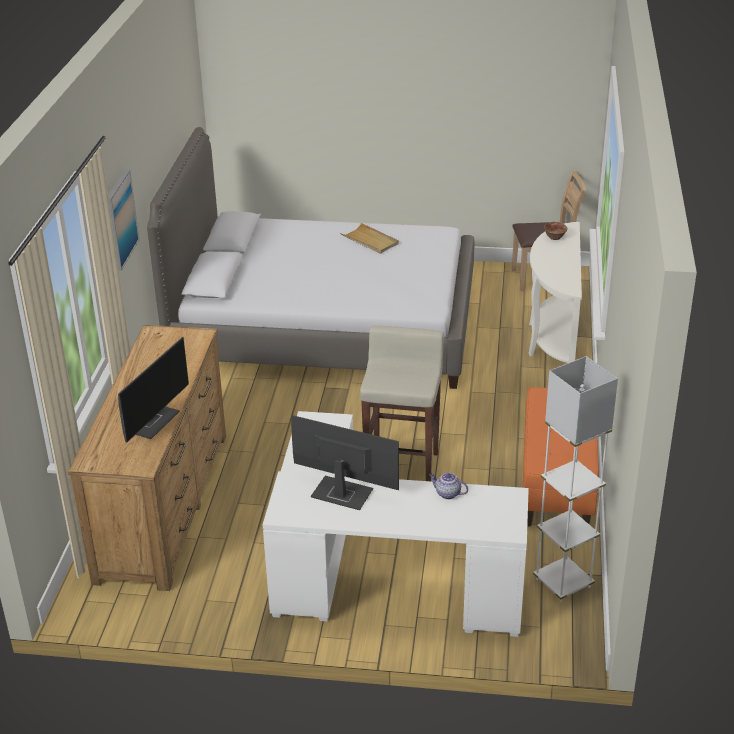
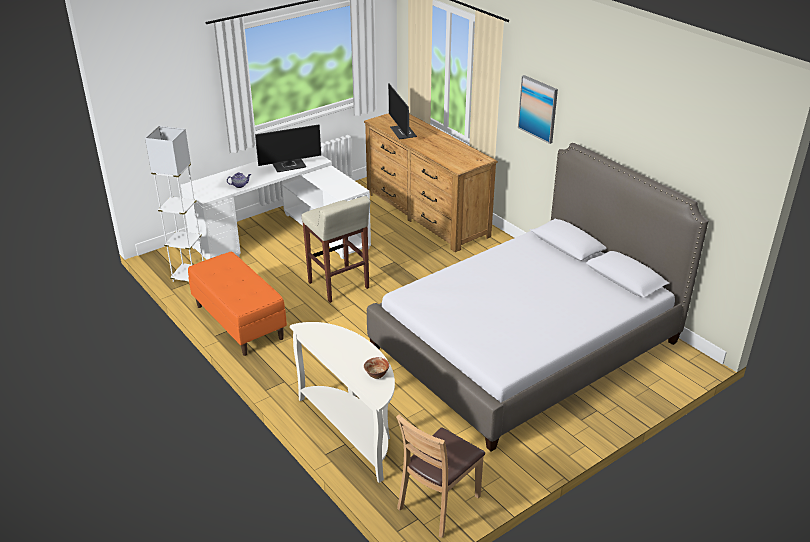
camera: 135 degrees right, 0 degrees up
beige tray [340,223,399,254] -> none

